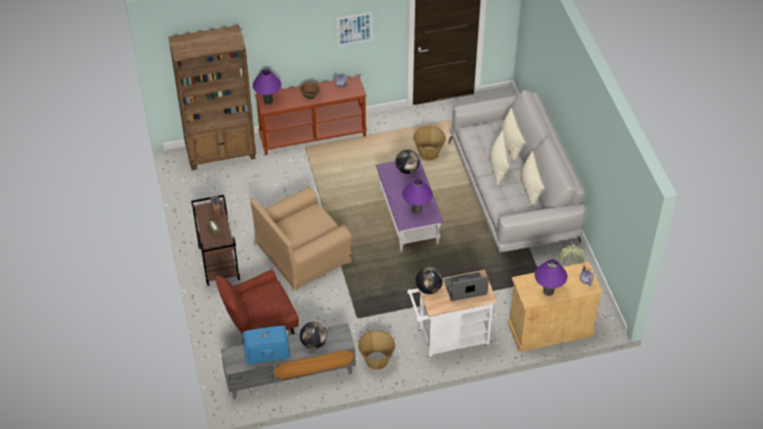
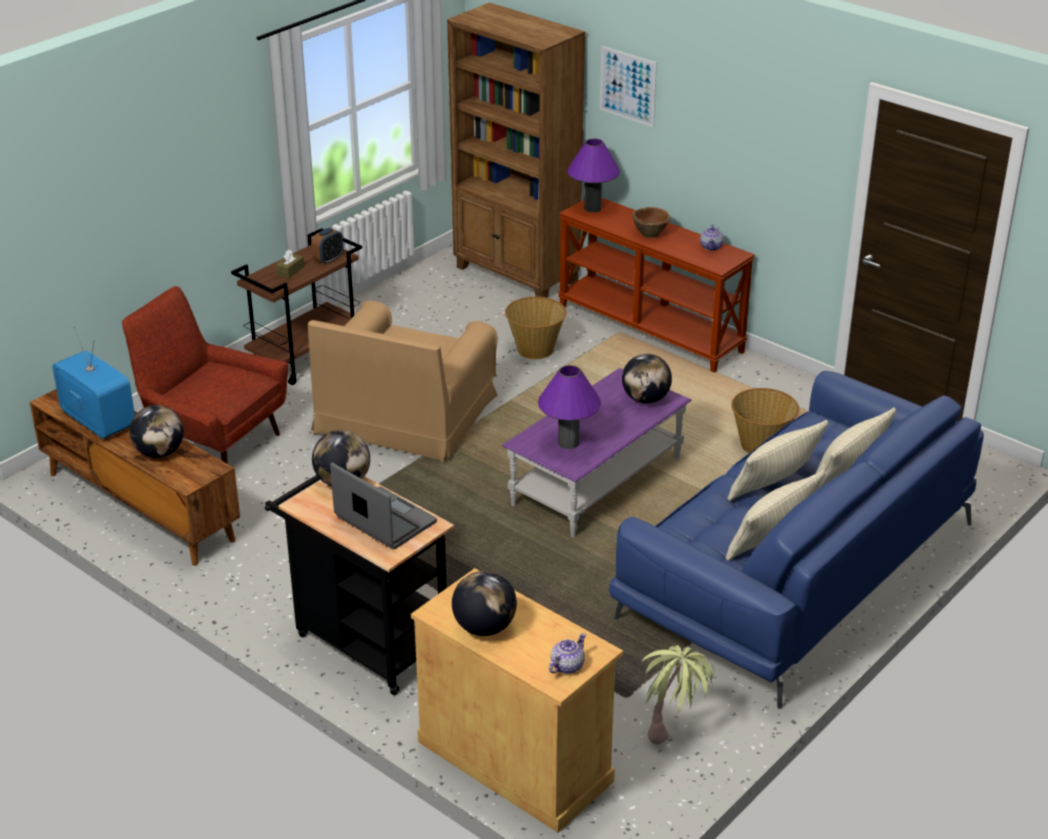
camera: 55 degrees right, 15 degrees down
grey tv stand [221,323,356,399] -> brown tv stand [30,389,240,566]
brown armchair [250,186,352,291] -> brown armchair turned 90 degrees counterclockwise [308,301,498,463]
picture [337,12,373,46] -> picture moved to [600,46,657,127]
basket [358,330,395,370] -> basket moved to [505,297,567,359]
white cart [407,270,497,359] -> black cart [265,475,454,695]
grey sofa [448,90,585,260] -> blue sofa [609,371,984,709]
purple table lamp [535,259,567,296] -> globe [452,571,517,636]

